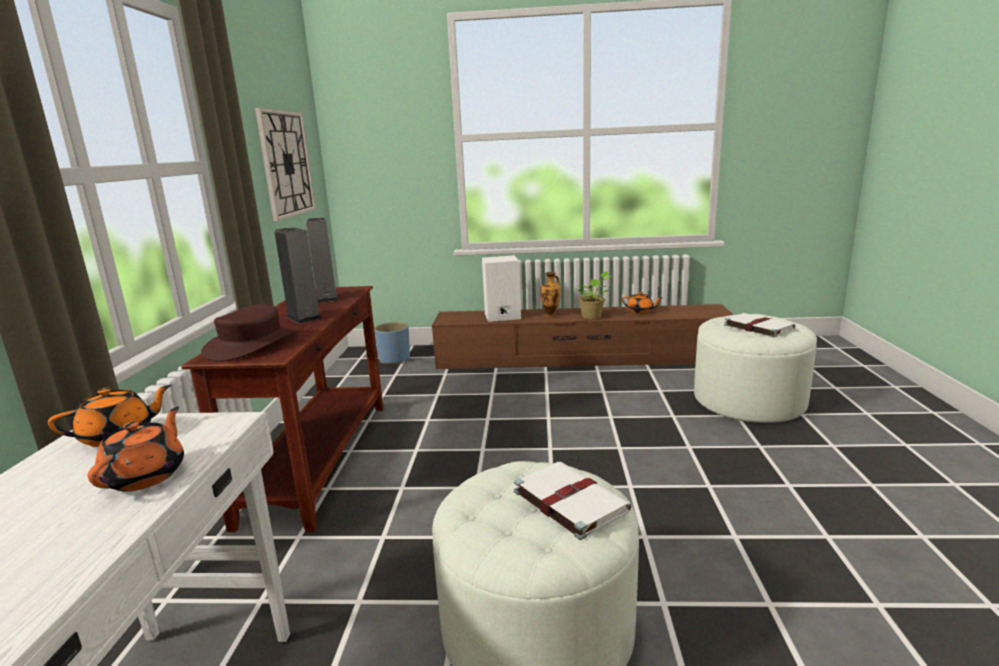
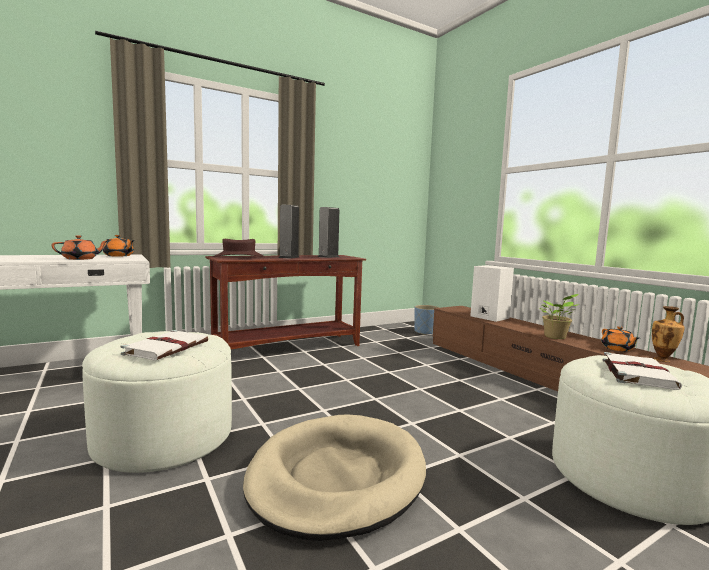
camera: 55 degrees right, 10 degrees down
wall clock [255,107,316,221] -> none
vase [540,272,561,317] -> vase moved to [652,306,685,362]
none -> beige dog bed [243,414,426,541]

